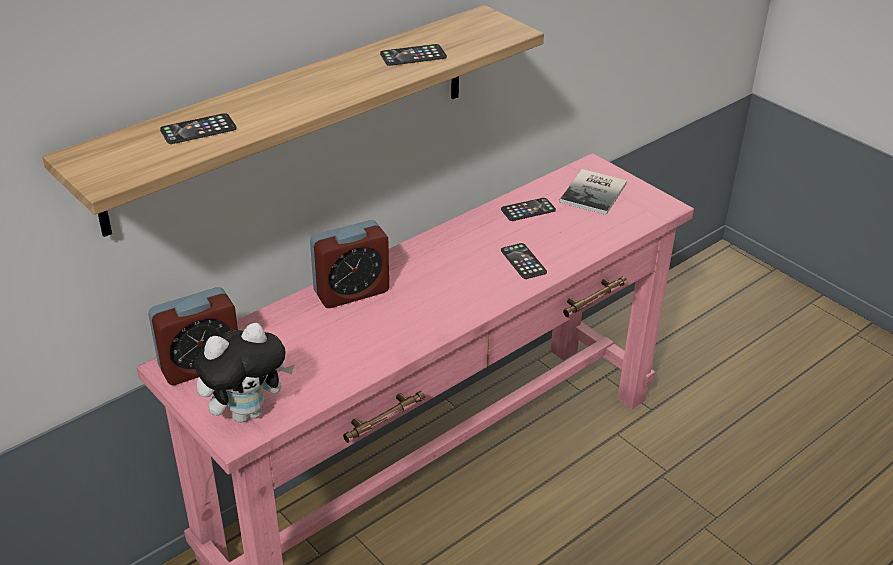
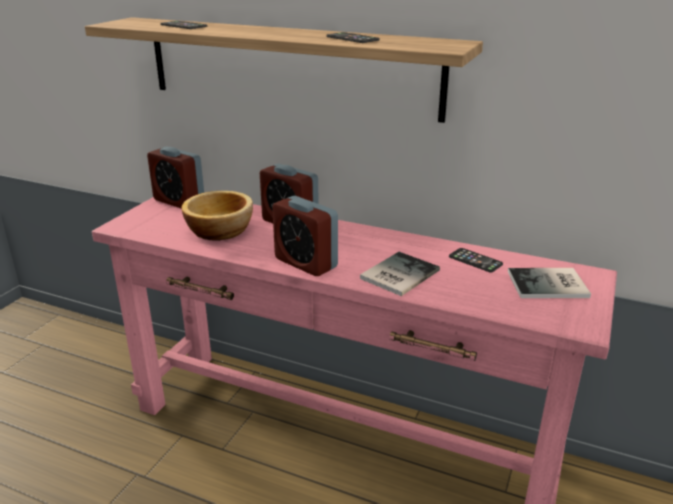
camera: 65 degrees right, 10 degrees down
plush toy [195,323,295,423] -> none
phone [501,243,547,279] -> book [360,252,440,296]
none -> bowl [182,191,253,241]
none -> alarm clock [272,196,338,276]

